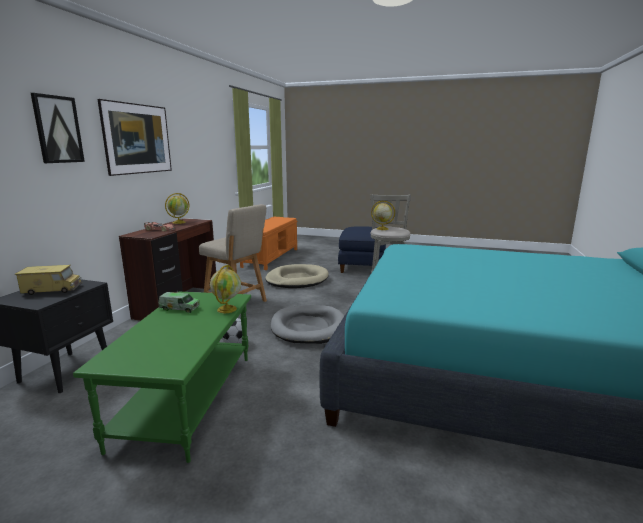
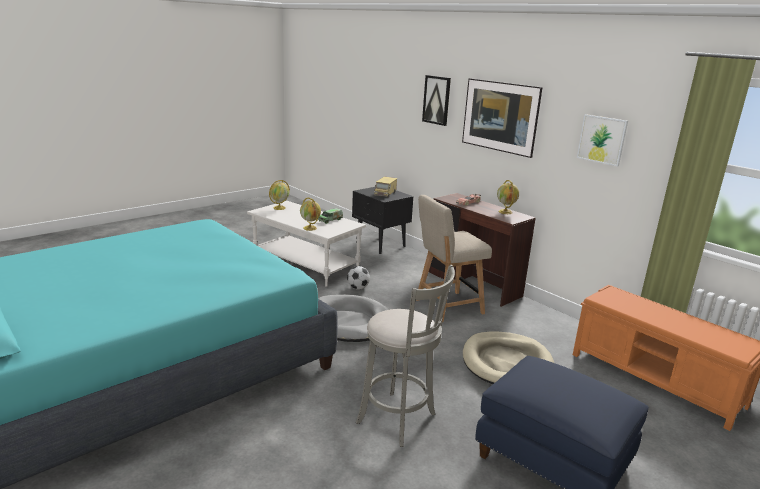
camera: 120 degrees right, 5 degrees up
green coffee table [73,292,251,463] -> white coffee table [247,201,366,287]
globe [371,201,395,230] -> globe moved to [269,180,290,210]
none -> picture [577,114,628,167]

